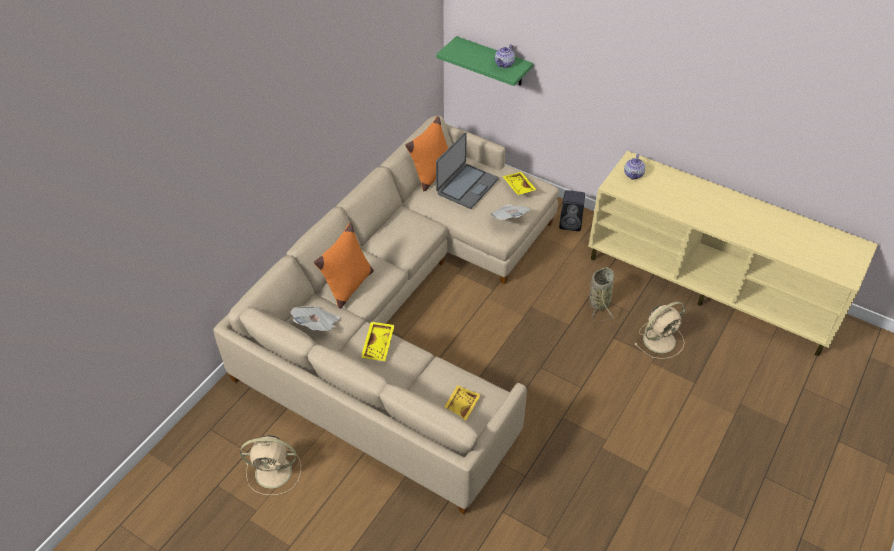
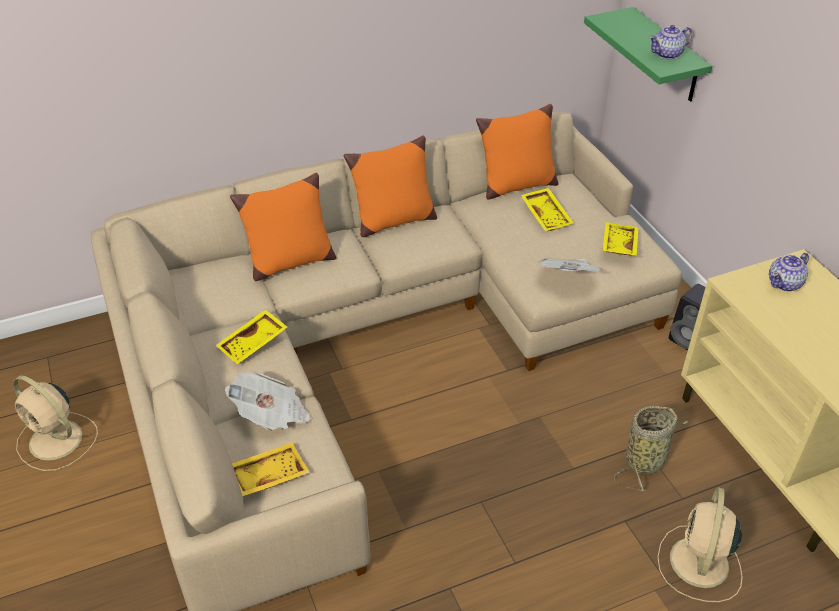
camera: 35 degrees right, 5 degrees down
newspaper [290,306,340,331] -> newspaper moved to [225,371,311,431]
laptop [436,132,499,209] -> yellow tray [521,188,574,231]
beige fan [634,302,685,359] -> beige fan turned 105 degrees clockwise [657,487,743,602]
none -> orange pillow [344,135,437,237]

